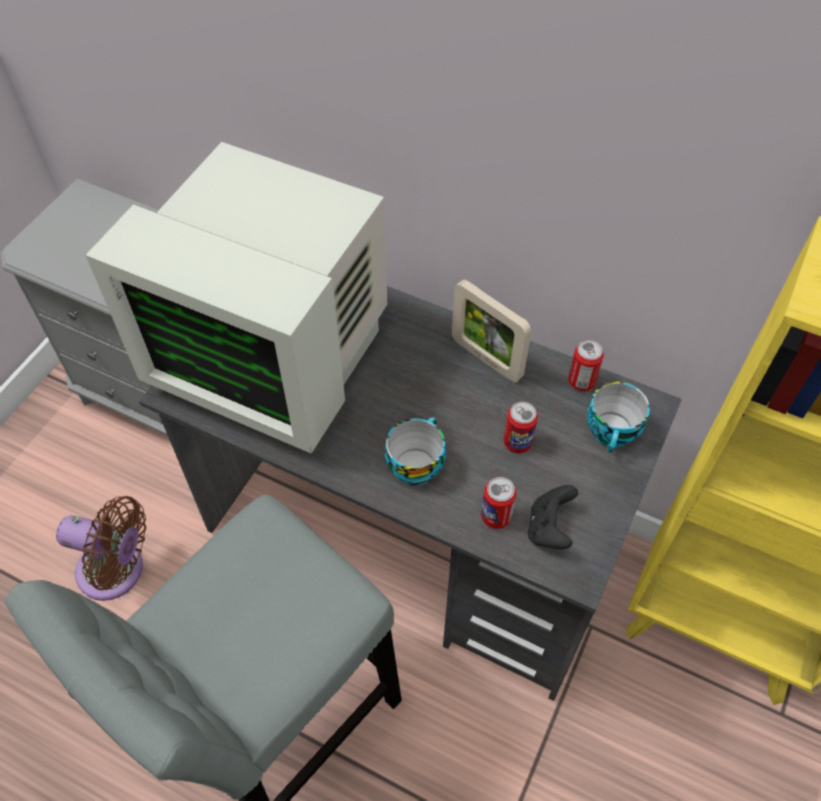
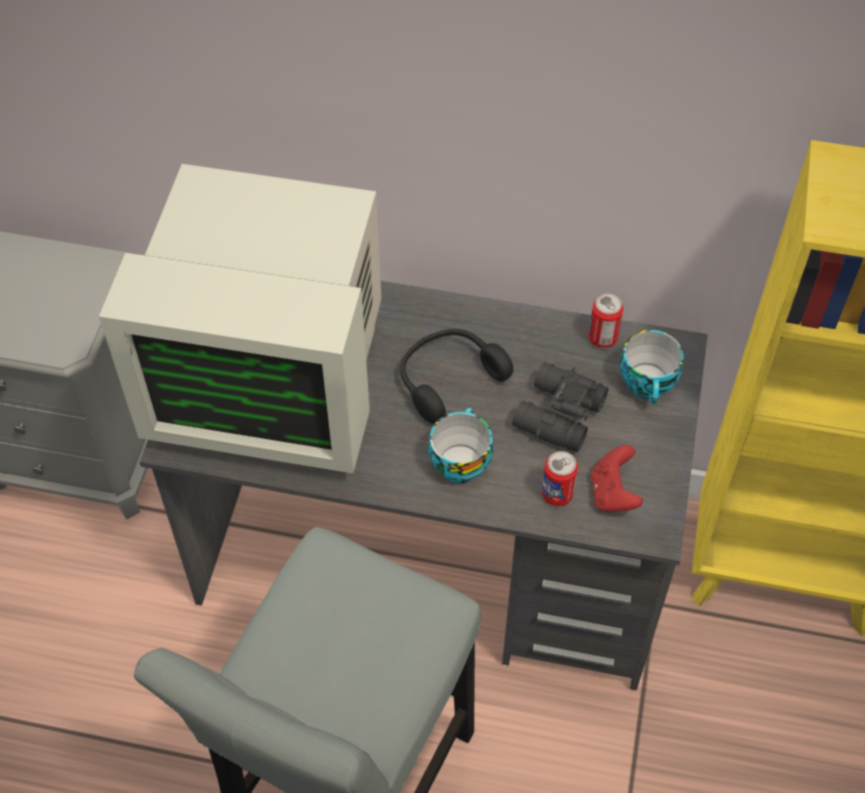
camera: 15 degrees left, 0 degrees up
brown fan [56,496,146,601] -> none
picture frame [452,280,532,383] -> none
can [503,402,538,453] -> black binoculars [512,362,608,452]
black game controller [528,485,578,549] -> red game controller [591,445,643,512]
none -> black headphones [400,329,513,424]

